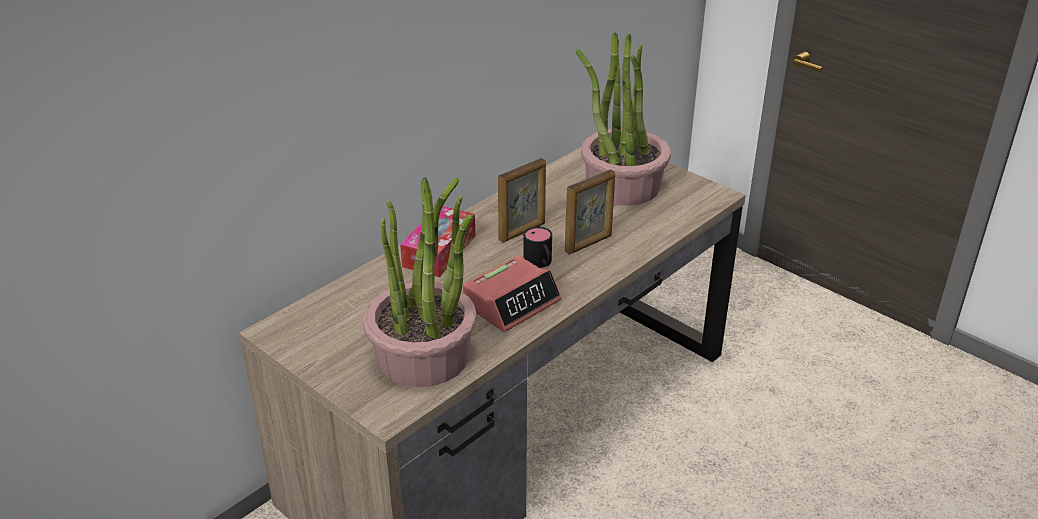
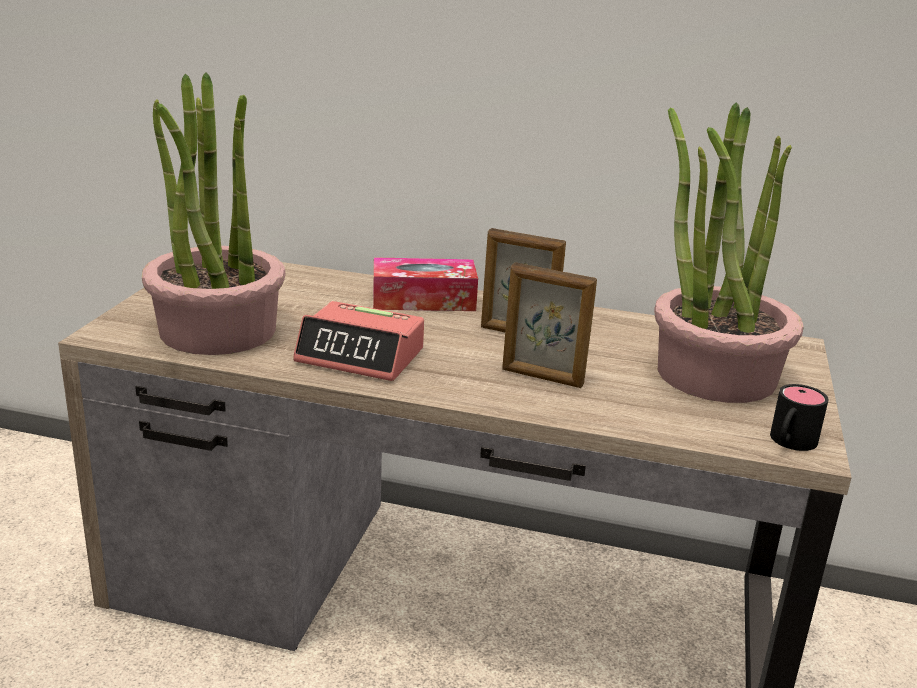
camera: 60 degrees right, 10 degrees down
black mug [523,227,552,268] -> black mug moved to [770,384,829,451]

